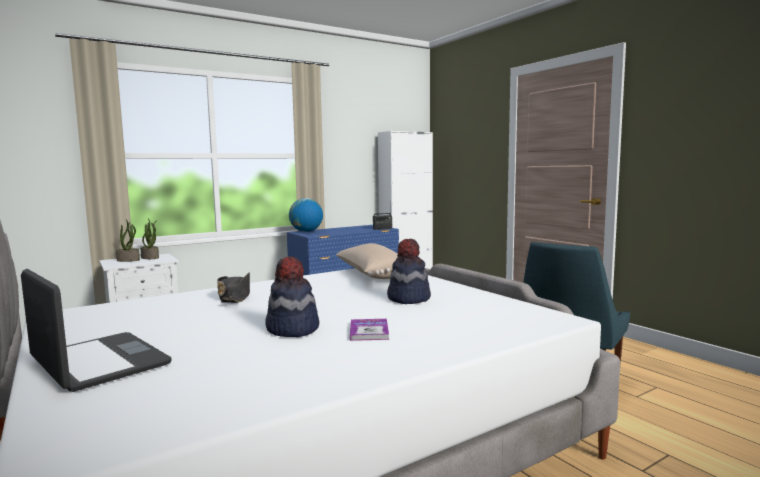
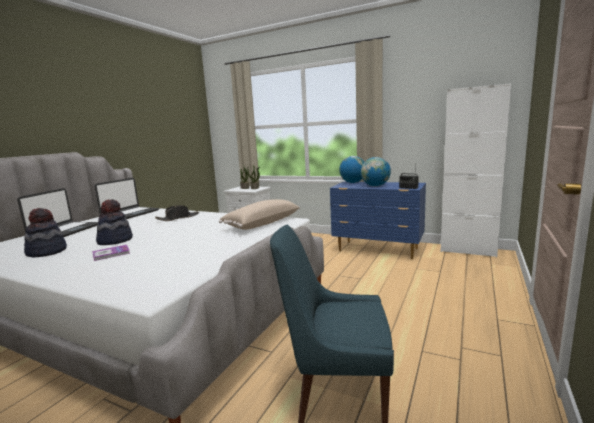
camera: 60 degrees right, 5 degrees up
hat [387,239,431,304] -> hat moved to [24,208,67,257]
none -> laptop [95,178,159,219]
none -> globe [361,157,391,186]

